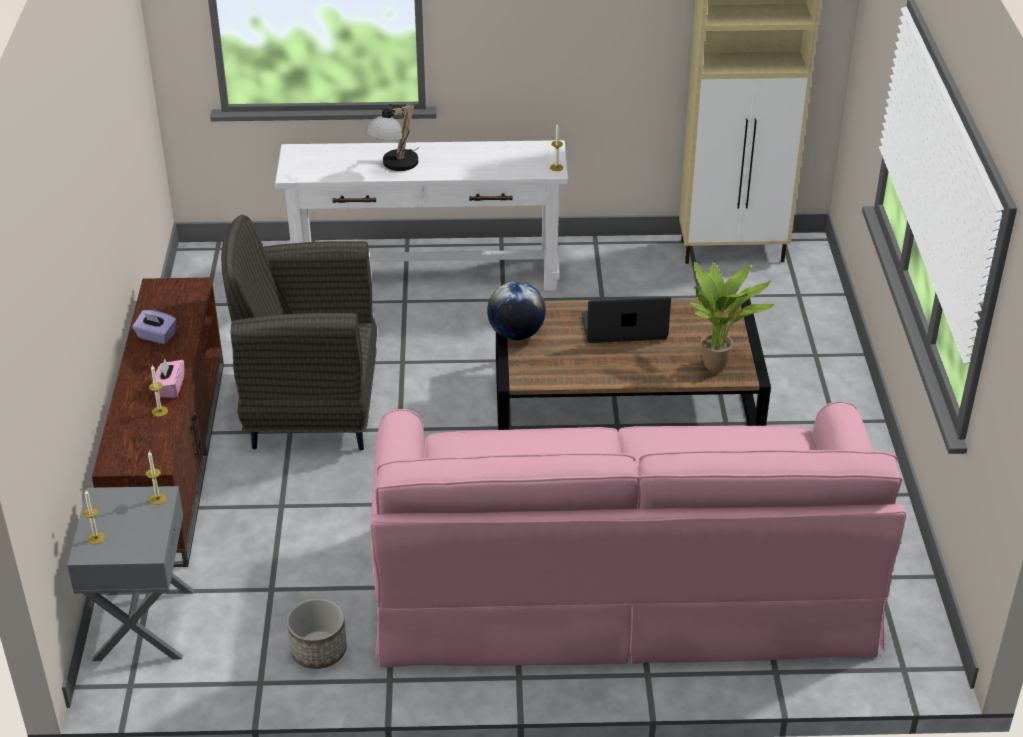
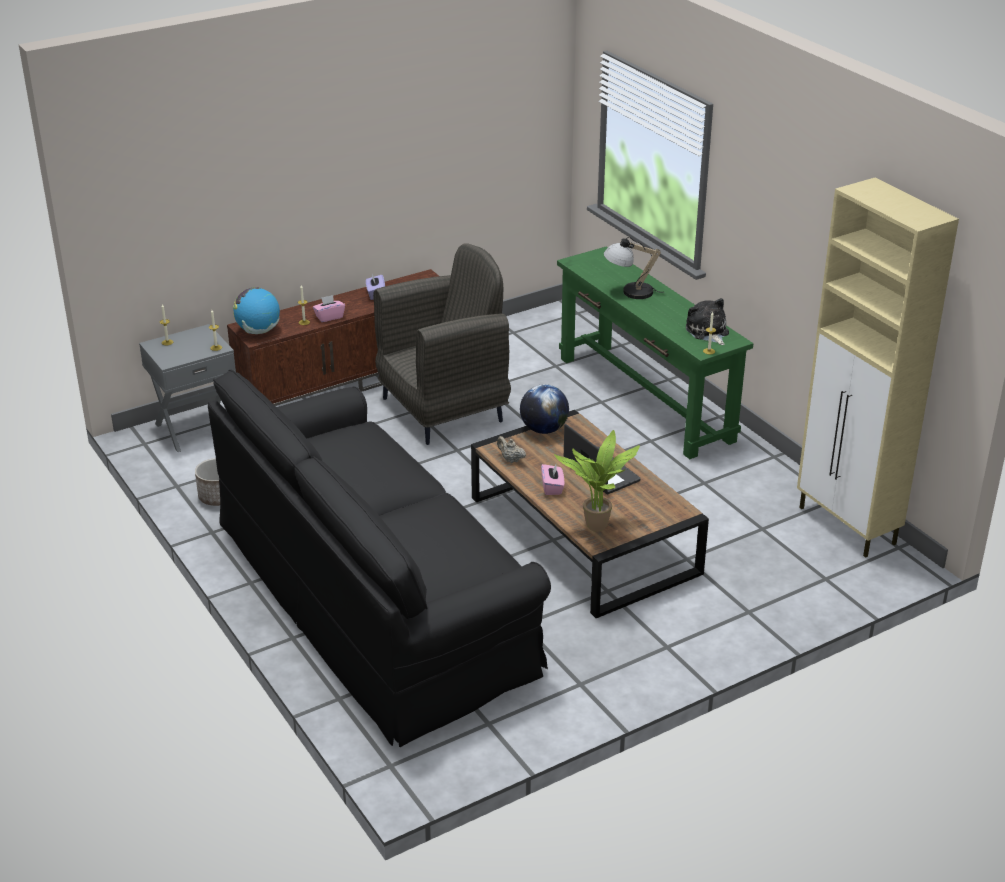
camera: 60 degrees right, 5 degrees down
grey armchair [221,215,377,450] -> grey armchair turned 90 degrees clockwise [373,243,511,445]
white console table [275,140,569,291] -> green console table [557,246,753,459]
pink sofa [370,401,906,668] -> black sofa [208,369,551,747]
none -> globe [233,287,280,334]
none -> beige teapot [497,436,526,463]
none -> pink tissue box [541,464,564,495]
none -> plush toy [686,298,729,345]

